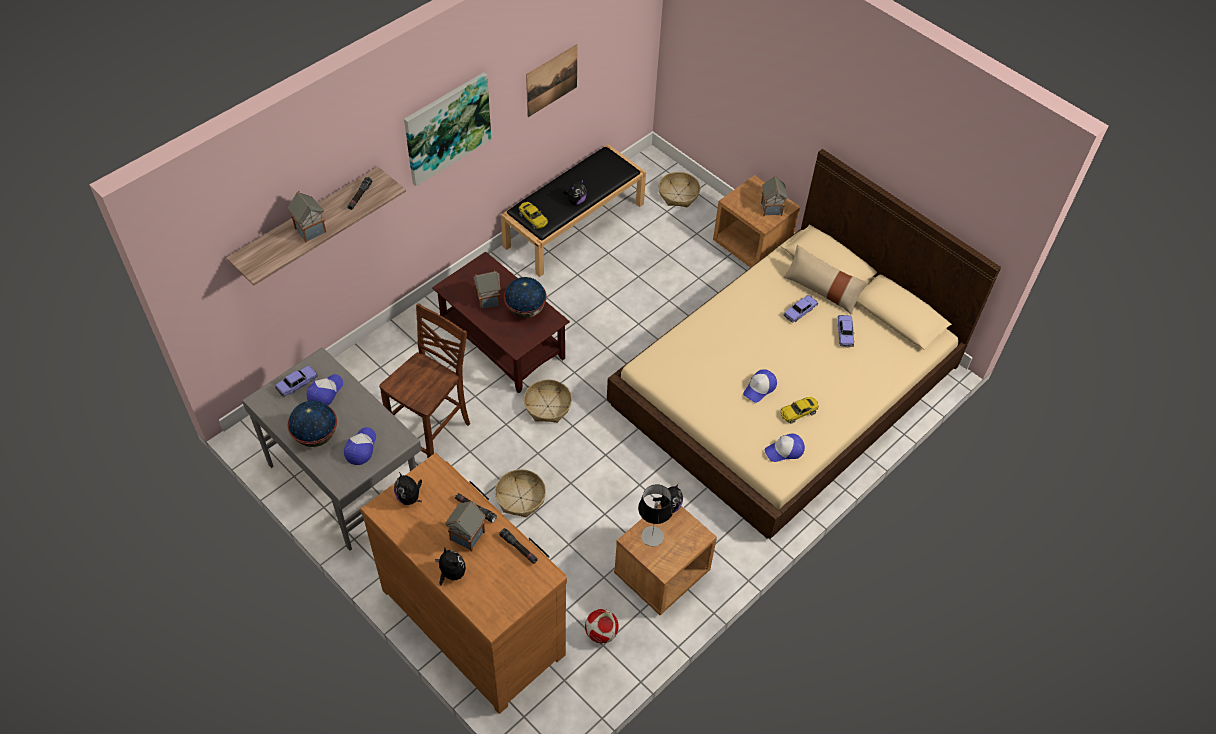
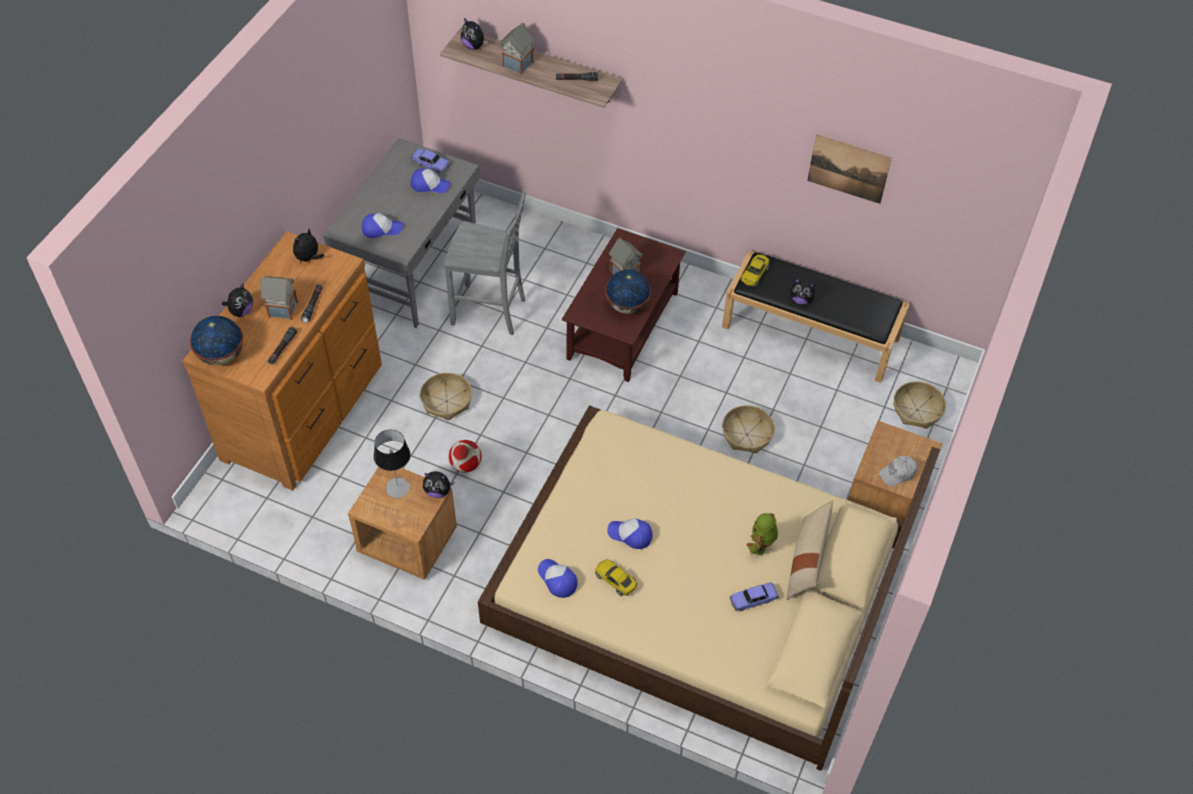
camera: 70 degrees right, 0 degrees up
globe [288,400,337,447] -> globe moved to [190,316,243,366]
brown chair [379,303,470,458] -> grey chair [444,189,526,335]
picture [404,72,491,186] -> none
basket [524,379,572,423] -> basket moved to [722,405,775,454]
football [585,609,619,643] -> football moved to [449,440,482,473]
toy house [761,176,788,217] -> white cap [879,455,917,487]
toy car [783,295,818,323] -> toy robot [746,513,778,556]
none -> plush toy [461,18,488,50]

